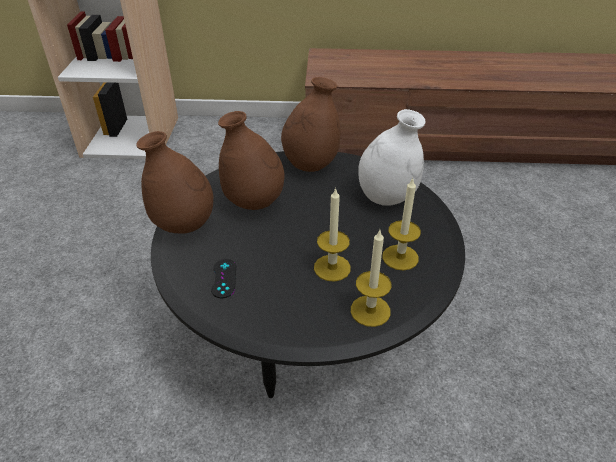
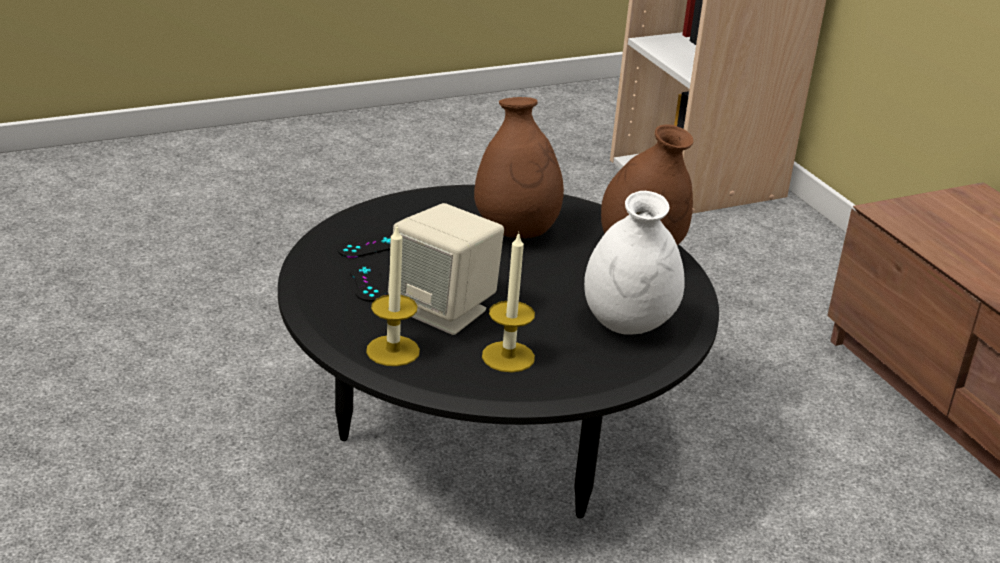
camera: 60 degrees right, 10 degrees down
brown vase [136,131,213,233] -> none
candle [314,187,351,282] -> beige speaker [388,203,504,335]
none -> black game controller [350,264,386,302]

